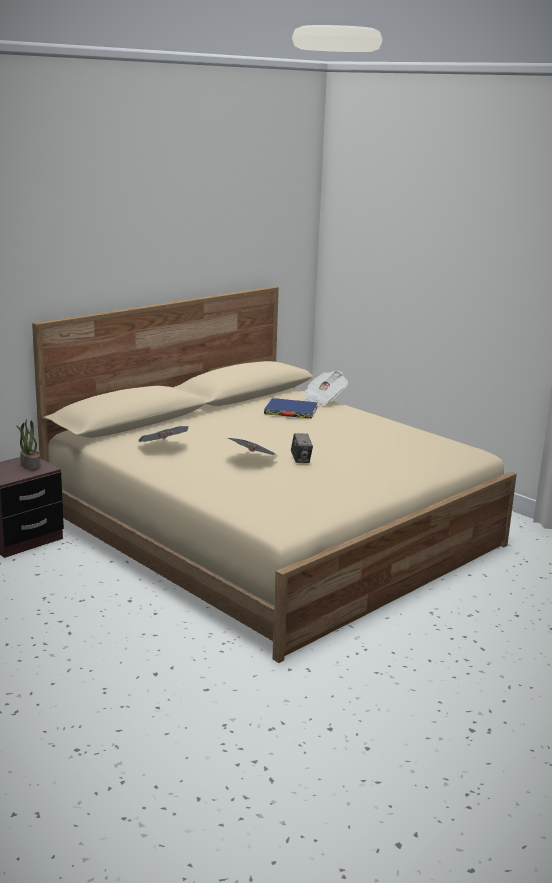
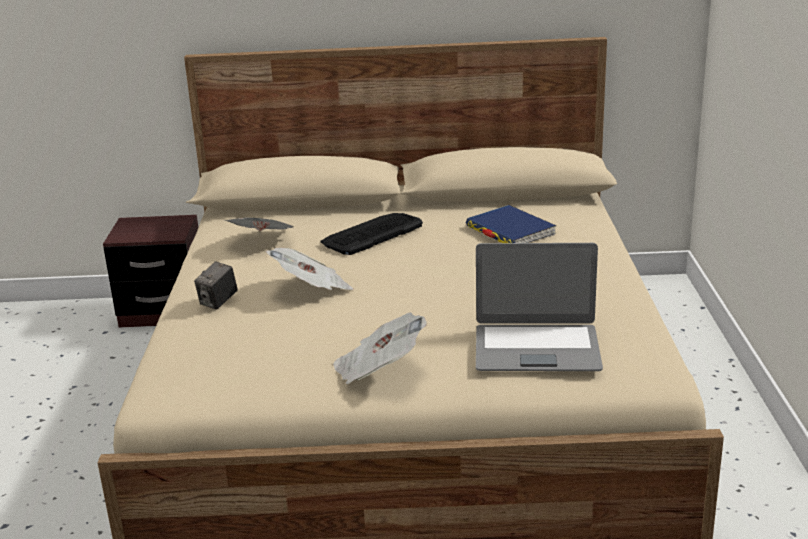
camera: 45 degrees right, 5 degrees up
potted plant [16,419,41,470] -> none
camera [291,433,313,463] -> camera moved to [194,261,238,310]
newspaper [302,371,348,405] -> newspaper moved to [333,312,427,384]
none -> keyboard [320,213,423,255]
none -> laptop [476,243,603,371]

